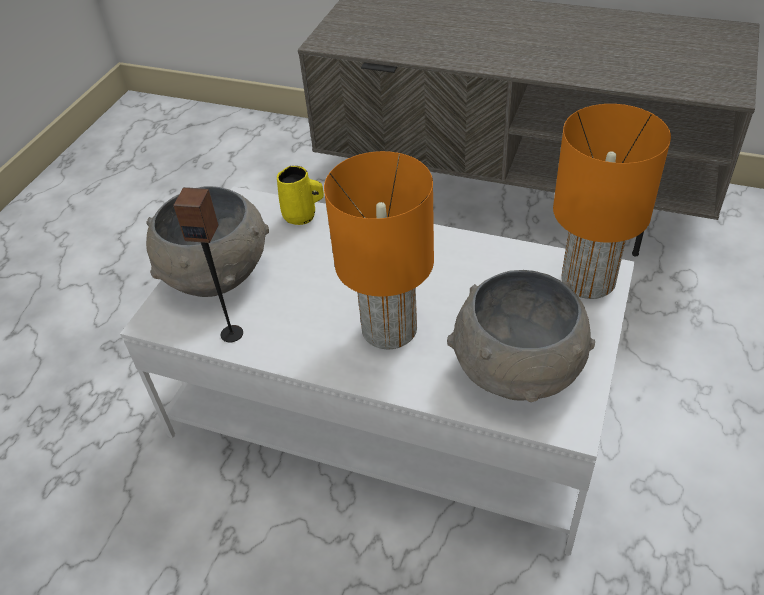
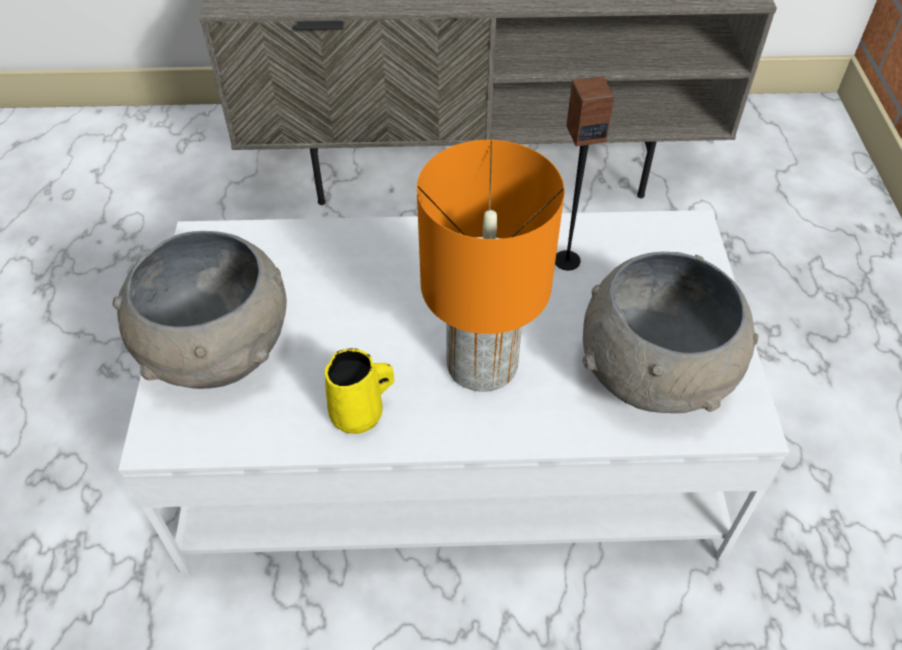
camera: 25 degrees left, 5 degrees up
speaker [173,187,243,343] -> speaker moved to [555,76,614,270]
yellow mug [277,166,324,225] -> yellow mug moved to [324,348,394,434]
orange table lamp [553,104,671,299] -> none

